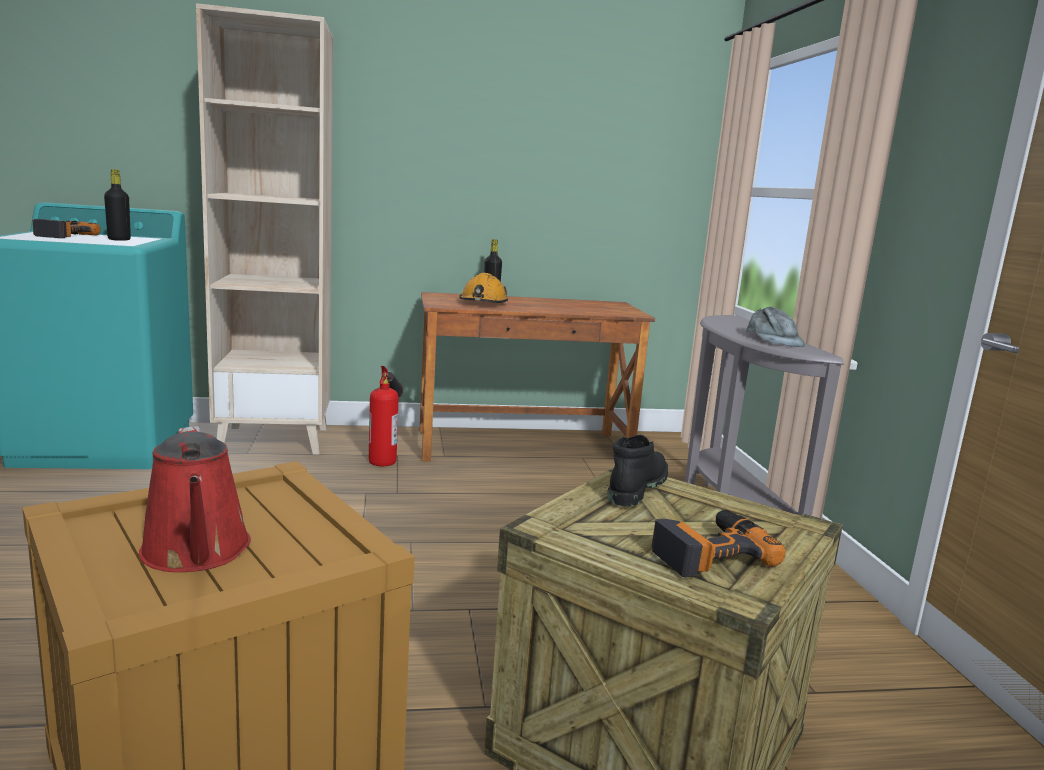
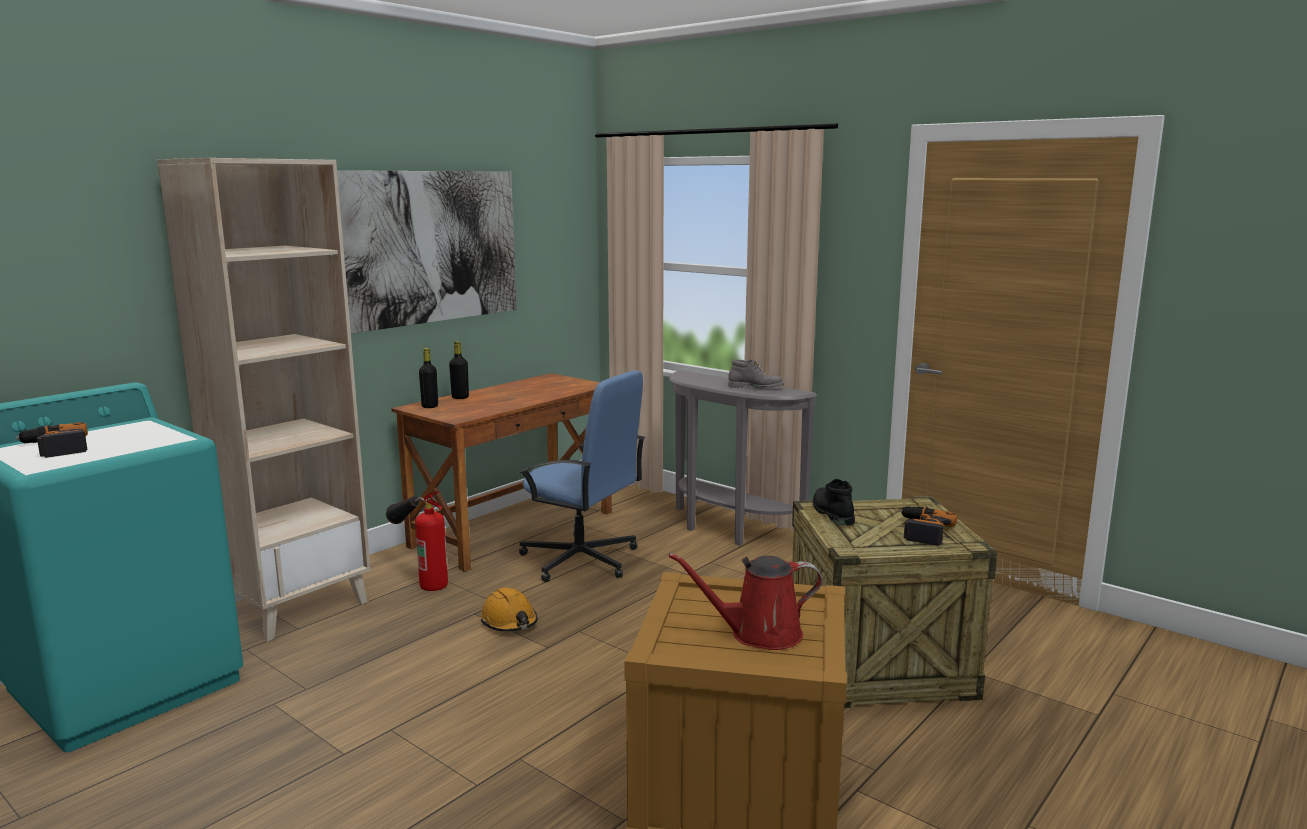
camera: 40 degrees left, 0 degrees up
black bottle [104,169,131,241] -> black bottle moved to [419,348,438,408]
red watering can [139,426,251,572] -> red watering can turned 150 degrees clockwise [669,553,822,650]
orange hard hat [459,273,508,303] -> orange hard hat moved to [481,588,538,632]
grey cap [746,306,805,347] -> grey boot [728,359,784,389]
none -> picture [337,170,517,333]
none -> blue office chair [519,370,645,582]

